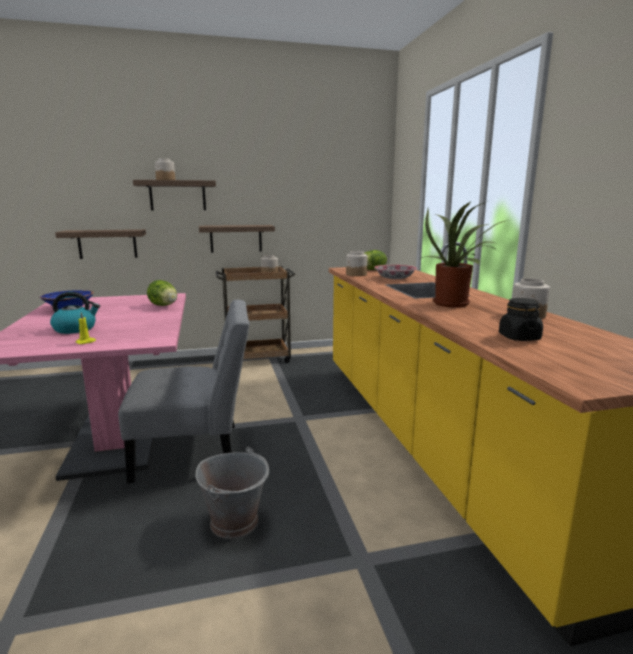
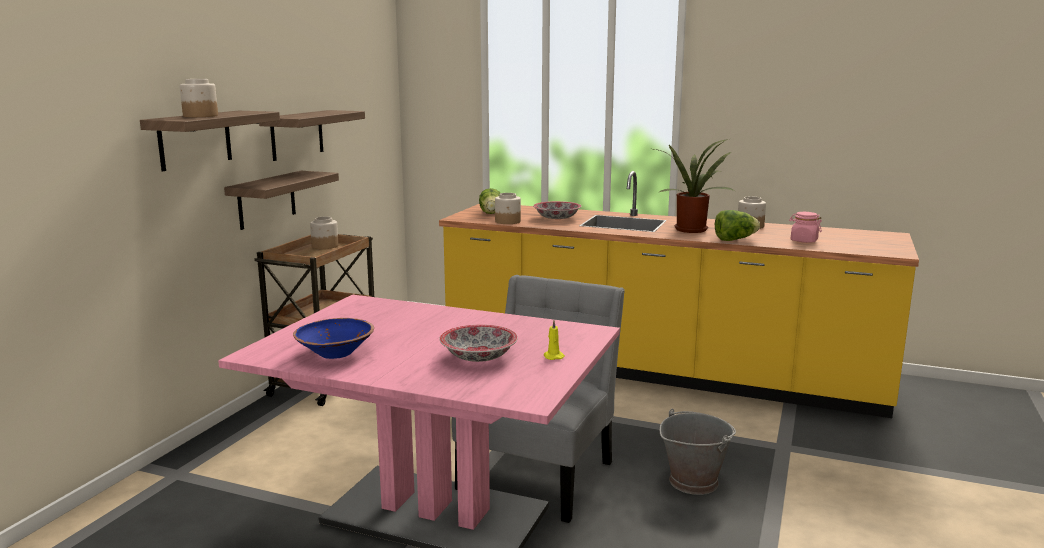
camera: 55 degrees left, 0 degrees up
kettle [50,292,100,334] -> bowl [439,324,518,362]
shelf [55,229,146,259] -> shelf moved to [259,110,365,161]
lettuce [147,280,177,306] -> lettuce moved to [715,210,760,241]
black jar [499,298,543,341] -> pink jar [789,212,822,243]

